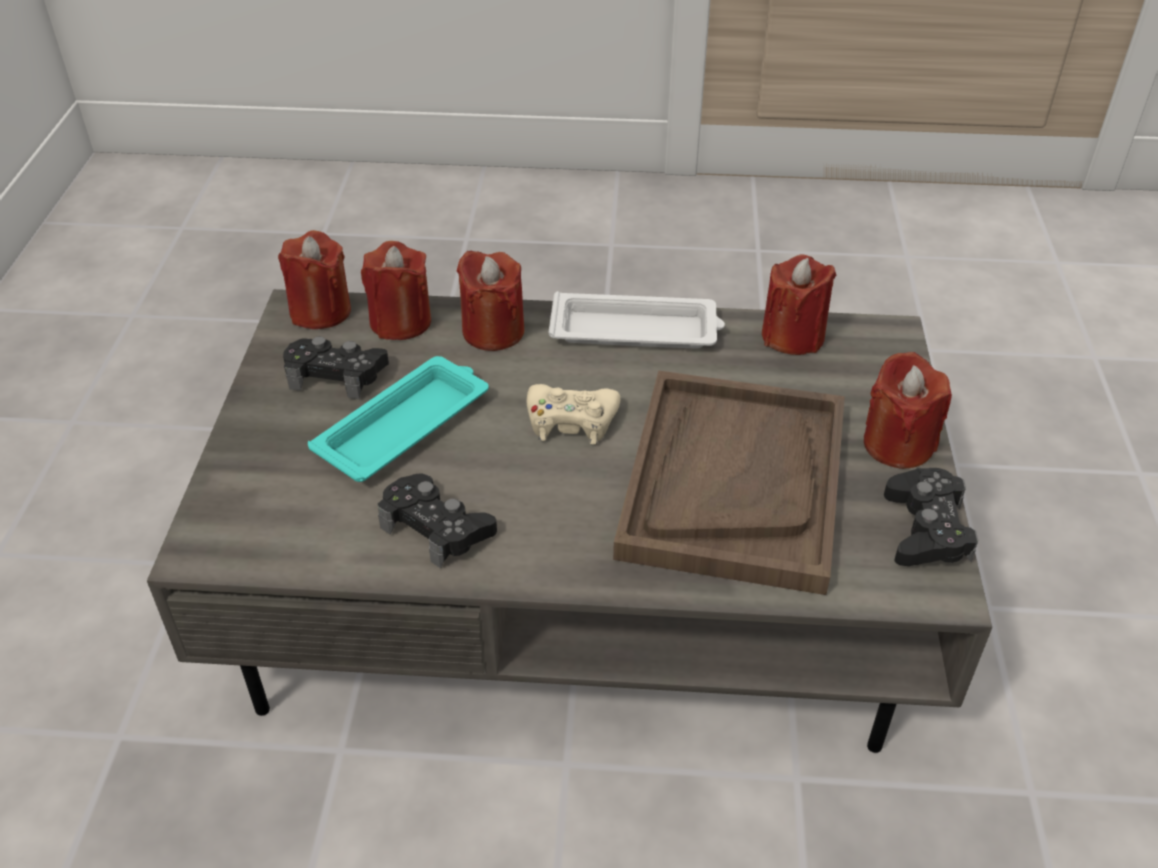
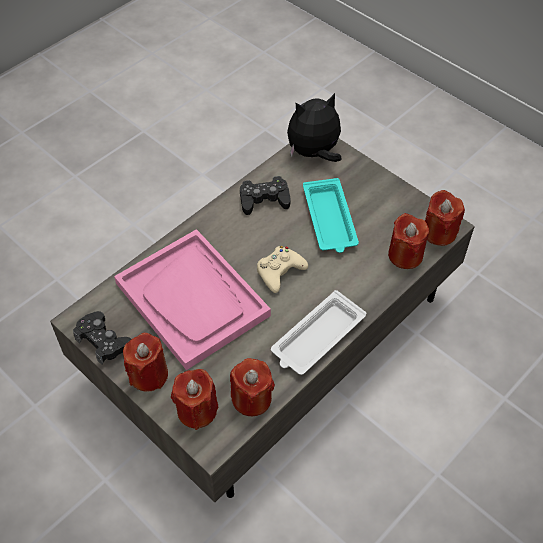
camera: 130 degrees right, 10 degrees up
black game controller [283,336,389,399] -> none
red candle [457,251,524,351] -> red candle moved to [171,369,219,430]
brown tray [613,370,845,595] -> pink tray [114,229,271,370]
none -> plush toy [287,93,342,162]

